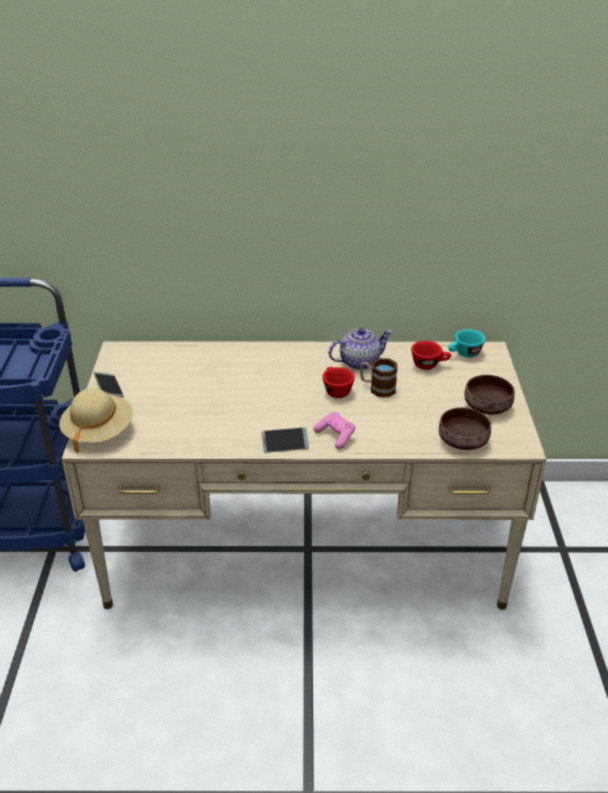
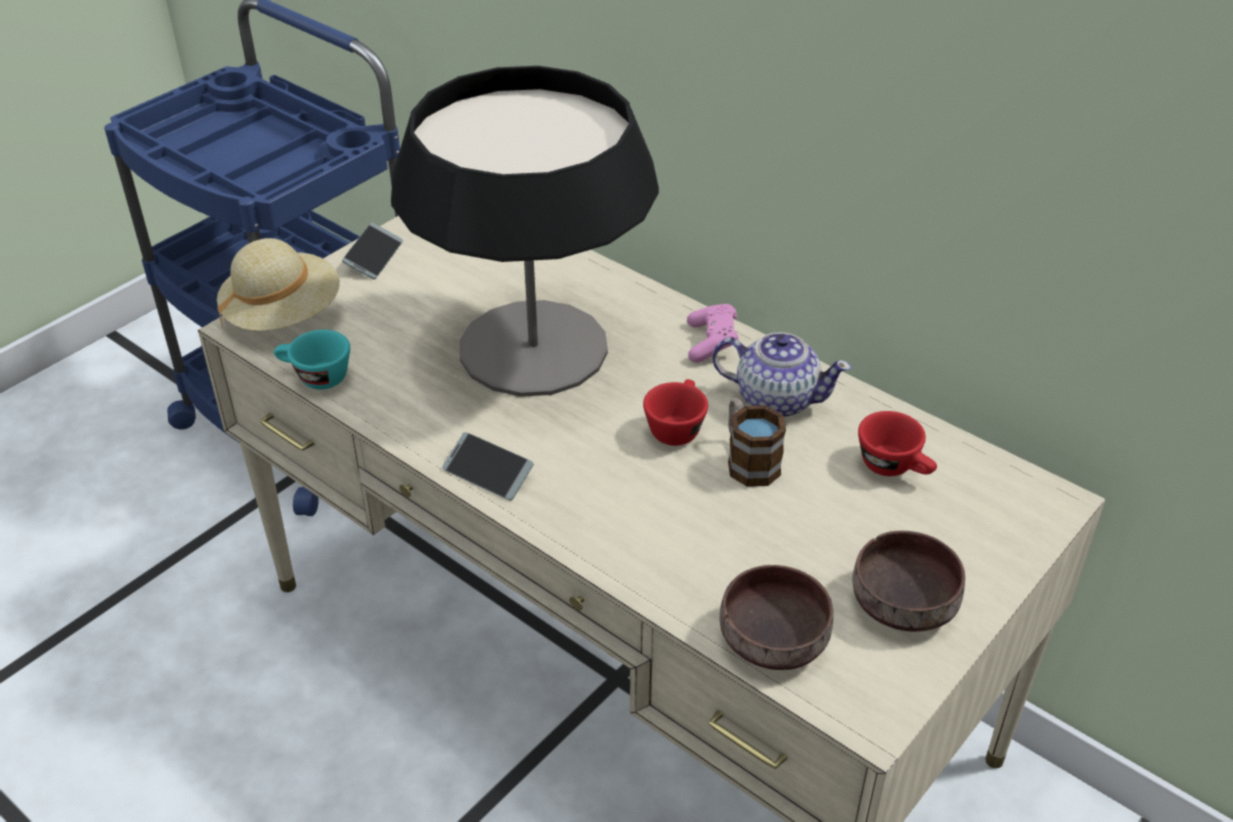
camera: 40 degrees right, 5 degrees up
pink game controller [314,412,355,449] -> pink game controller moved to [687,304,739,363]
turquoise cup [448,329,485,358] -> turquoise cup moved to [274,330,350,390]
none -> table lamp [391,66,659,397]

